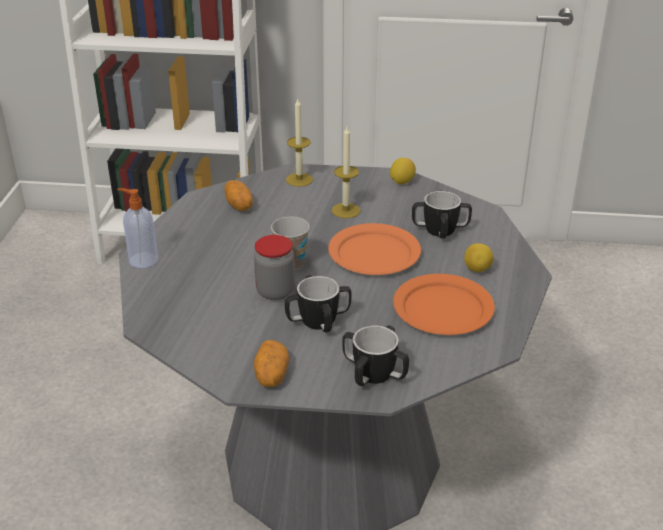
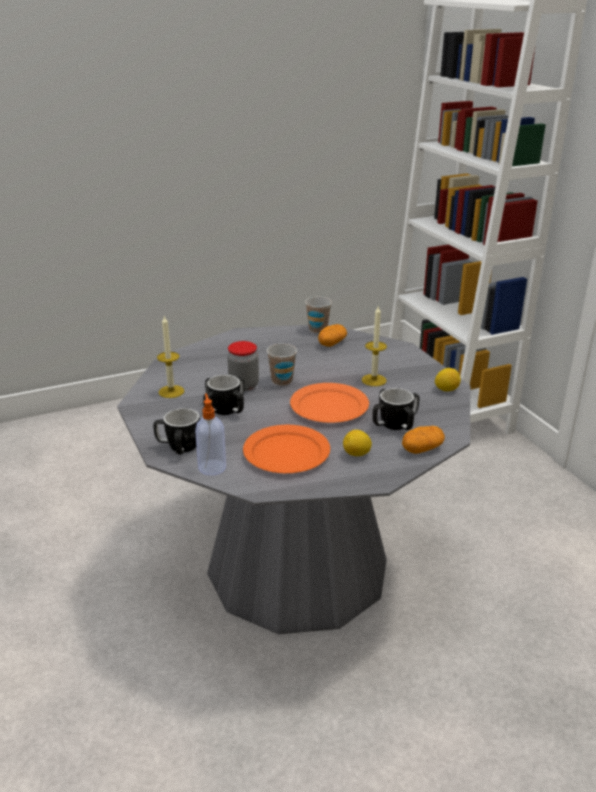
camera: 60 degrees right, 5 degrees down
soap dispenser [117,188,158,268] -> soap dispenser moved to [195,393,226,475]
potato [254,340,289,387] -> potato moved to [402,426,445,454]
candle [286,99,313,187] -> candle moved to [157,316,184,398]
none -> cup [305,297,332,333]

